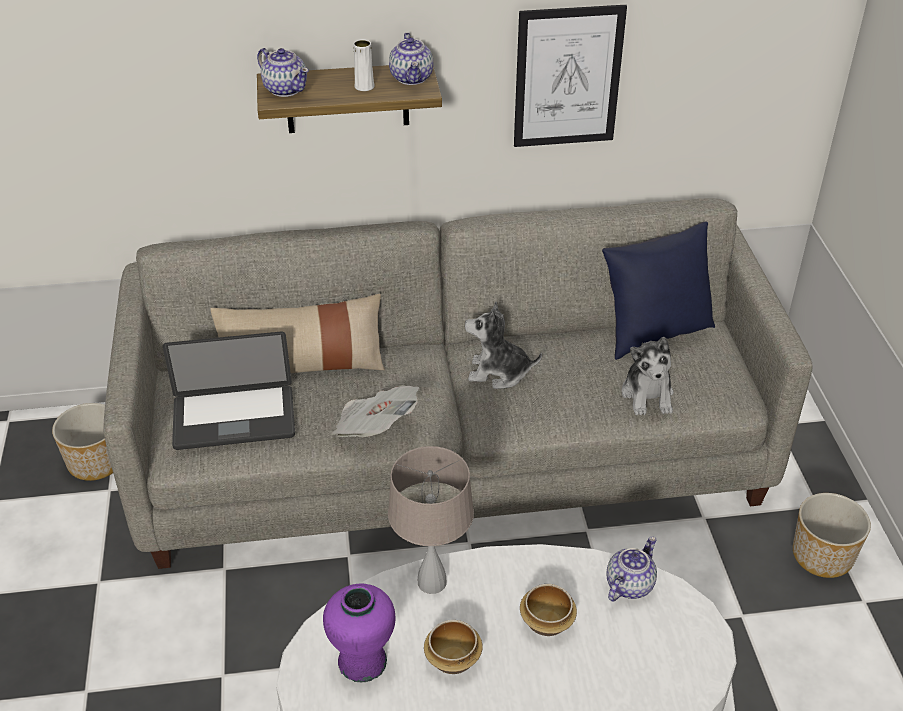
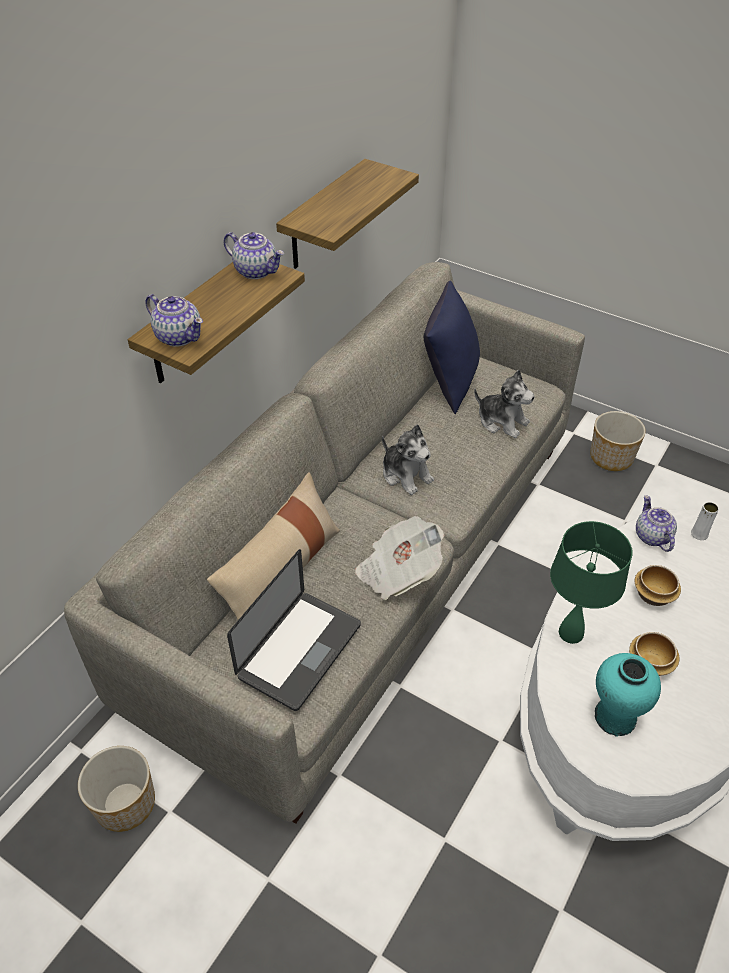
camera: 50 degrees left, 5 degrees up
teapot [257,48,309,97] -> teapot turned 45 degrees clockwise [145,294,203,347]
purple vase [323,584,396,683] -> turquoise vase [595,653,661,737]
white vase [353,39,375,91] -> white vase moved to [691,502,719,540]
beige table lamp [388,446,474,594] -> green table lamp [550,521,633,644]
plush toy [465,302,542,389] -> plush toy turned 90 degrees counterclockwise [382,424,434,495]
picture [514,5,627,147] -> shelf [276,159,419,269]

